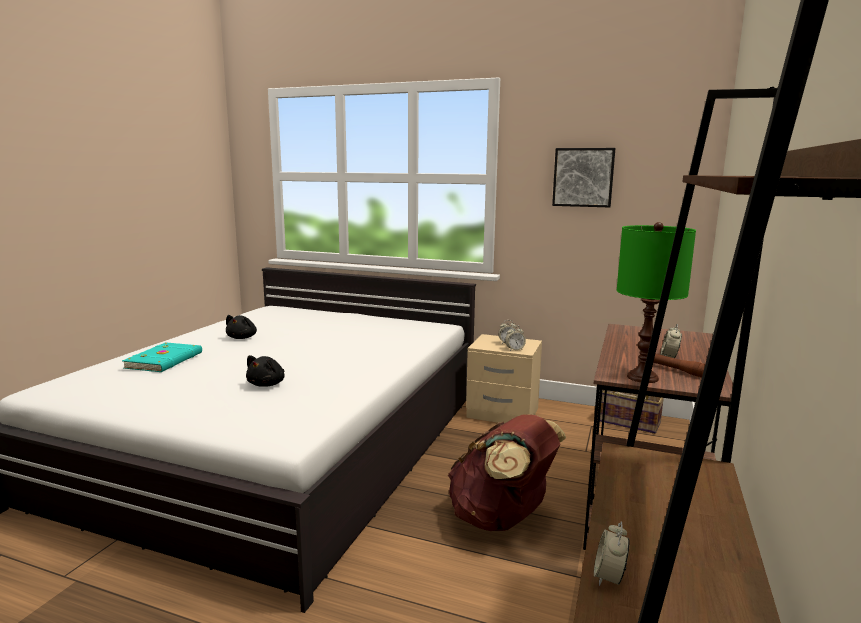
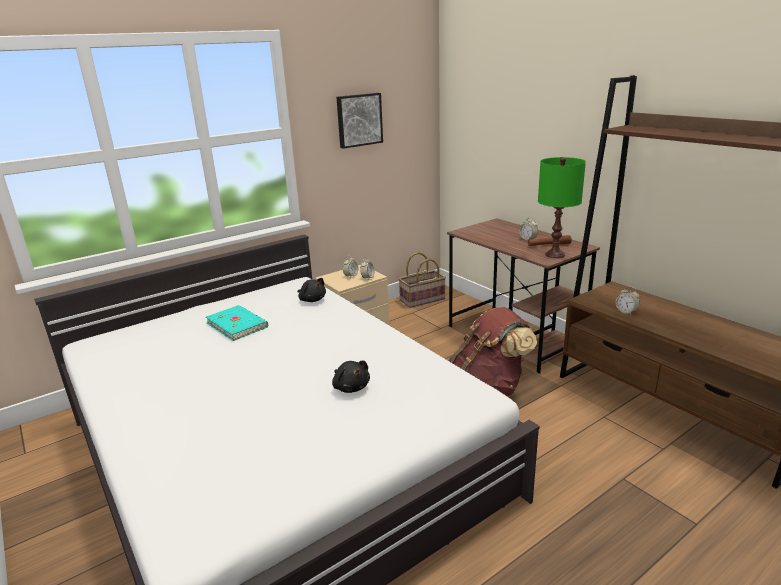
camera: 55 degrees left, 10 degrees up
turquoise book [122,342,202,372] -> turquoise book moved to [206,305,268,341]
black plush toy [226,315,257,339] -> black plush toy moved to [298,278,326,302]
alarm clock [594,522,630,586] -> alarm clock moved to [616,286,640,315]

